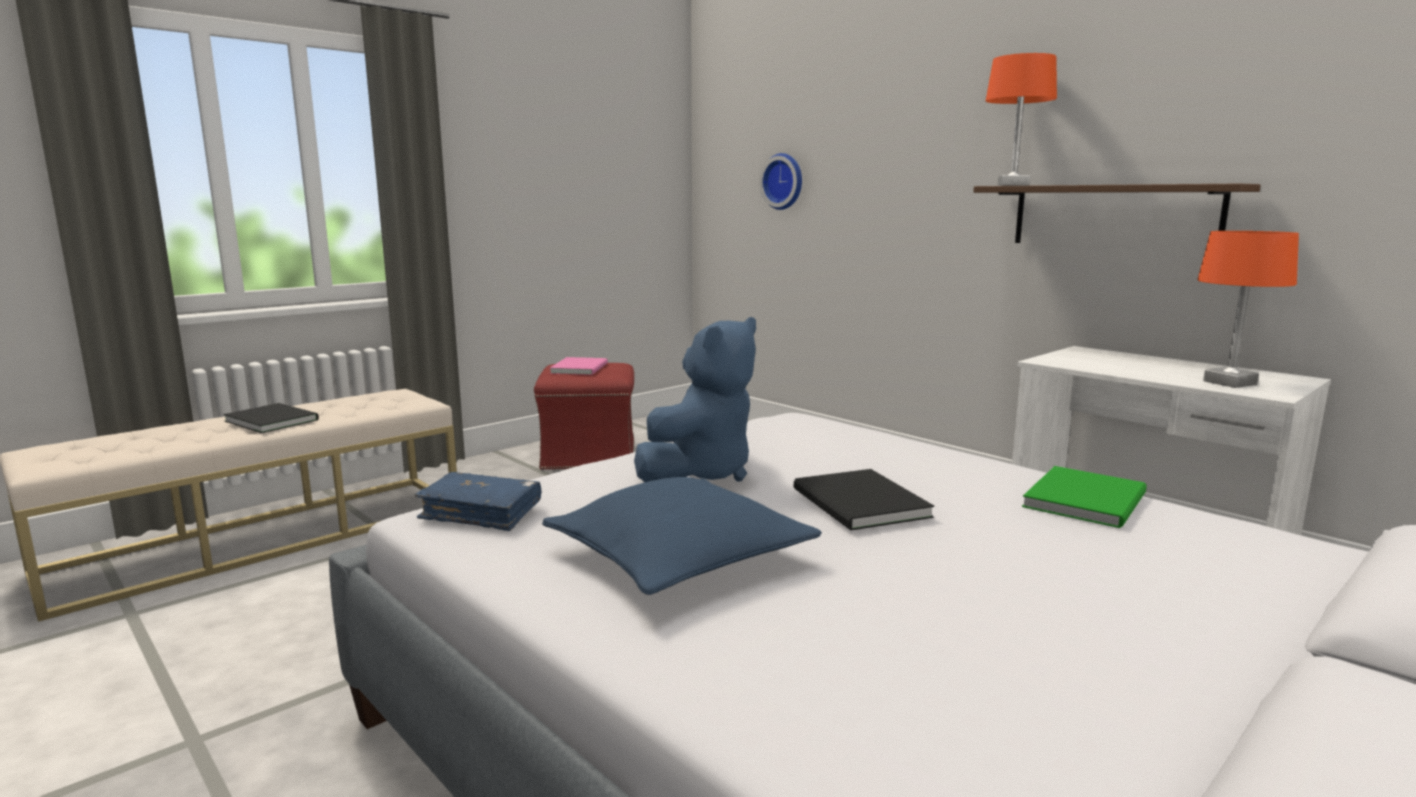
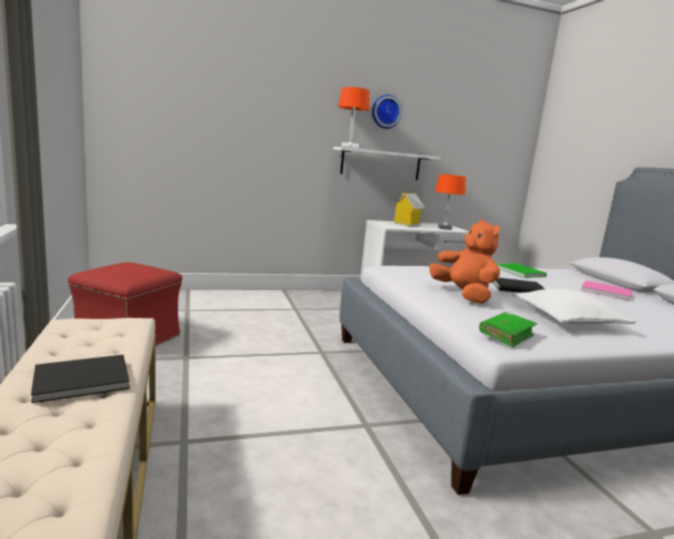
camera: 65 degrees left, 0 degrees up
blue book [415,472,541,531] -> green book [479,312,537,347]
blue pillow [542,477,822,595] -> white pillow [511,289,636,325]
pink book [550,357,608,375] -> pink book moved to [581,281,632,301]
blue plush toy [634,317,756,482] -> orange plush toy [429,220,500,304]
wall clock [759,153,802,210] -> wall clock moved to [372,95,402,129]
brown shelf [973,183,1261,243] -> white shelf [333,147,441,180]
none -> toy house [392,193,425,227]

